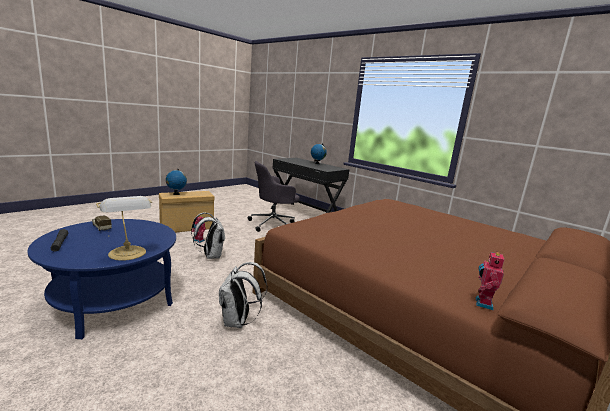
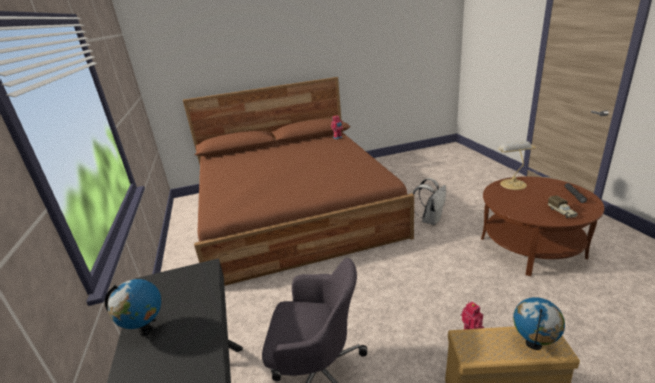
camera: 145 degrees left, 10 degrees up
blue coffee table [27,219,176,339] -> brown coffee table [481,176,604,276]
white backpack [191,212,225,259] -> none

